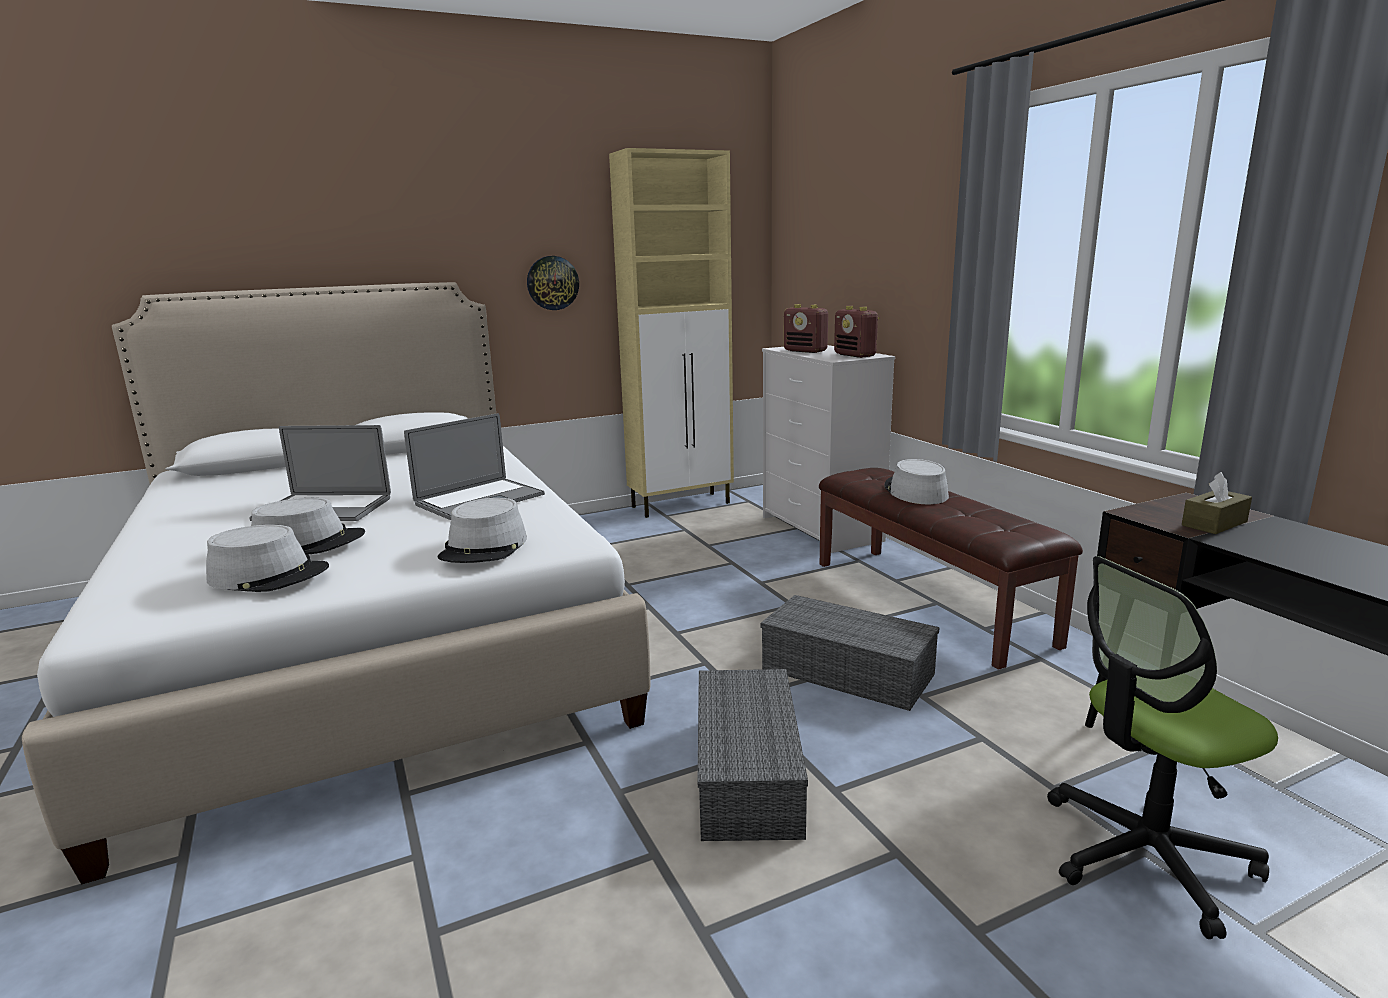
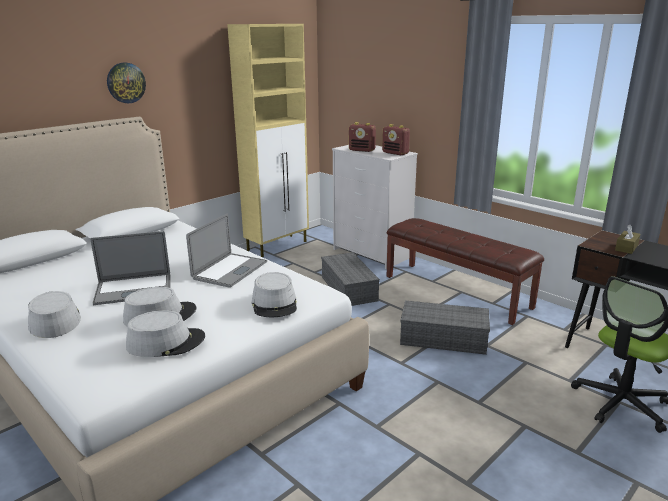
camera: 20 degrees left, 5 degrees up
wall clock [527,256,579,310] -> wall clock moved to [107,63,146,104]
grey storage box [698,669,808,841] -> grey storage box moved to [321,252,380,306]
grey hat [884,459,949,504] -> grey hat moved to [28,291,81,338]

